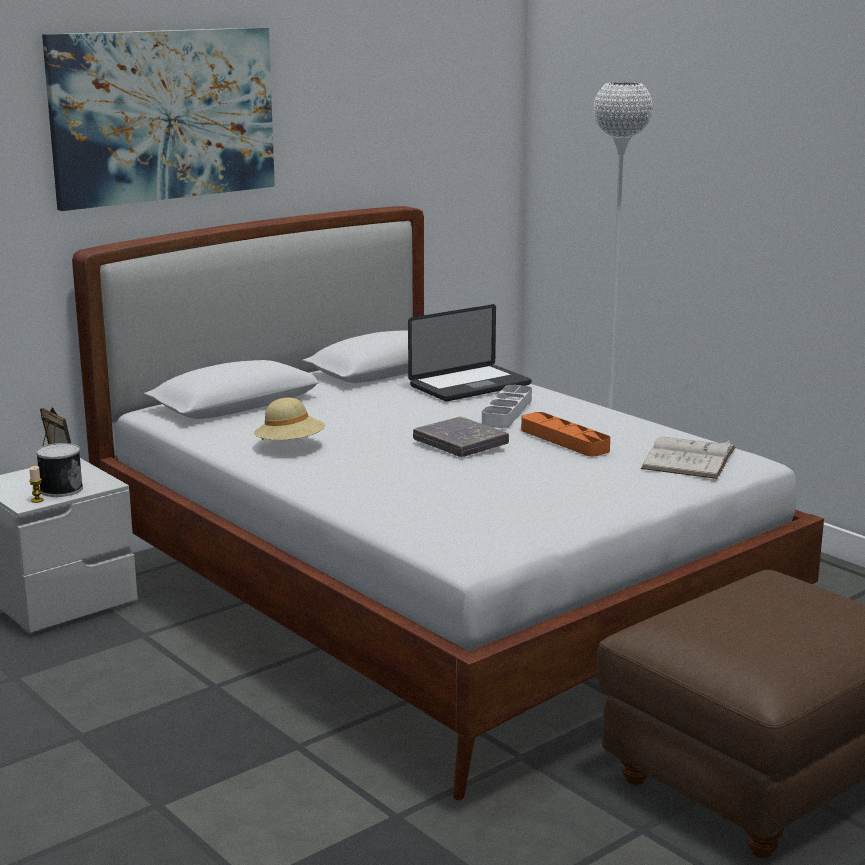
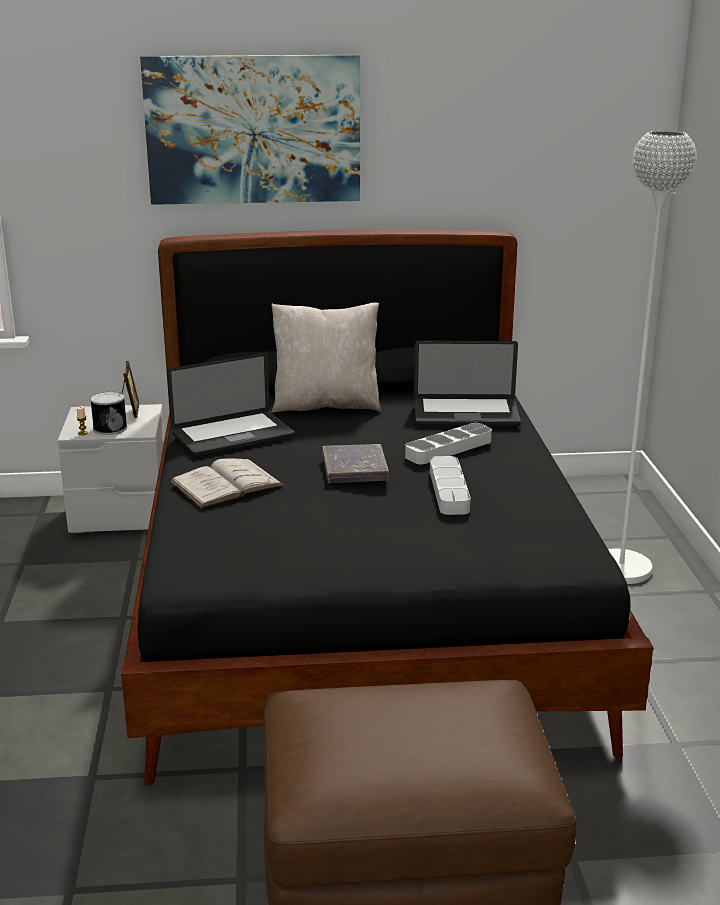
camera: 35 degrees right, 5 degrees up
white bed [72,206,824,800] -> black bed [121,229,653,785]
beige hat [254,398,325,440] -> laptop [167,353,295,457]
orange tray [521,412,610,456] -> grey tray [430,456,471,515]
white book [641,436,736,479] -> white book moved to [170,458,284,508]
none -> beige pillow [271,303,381,413]

